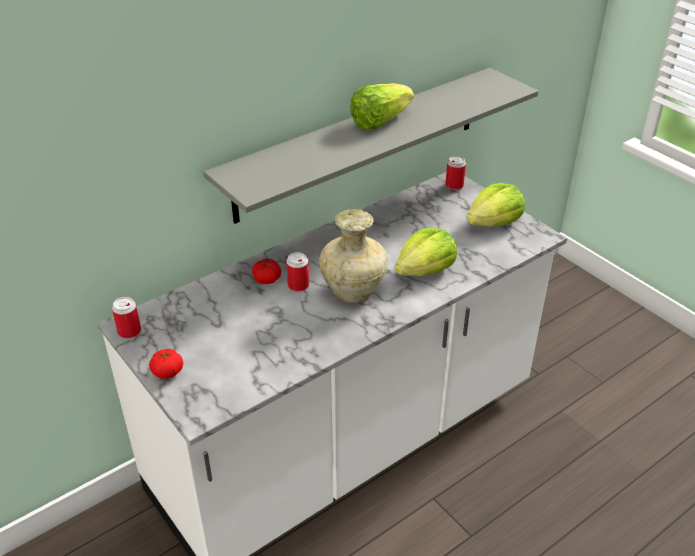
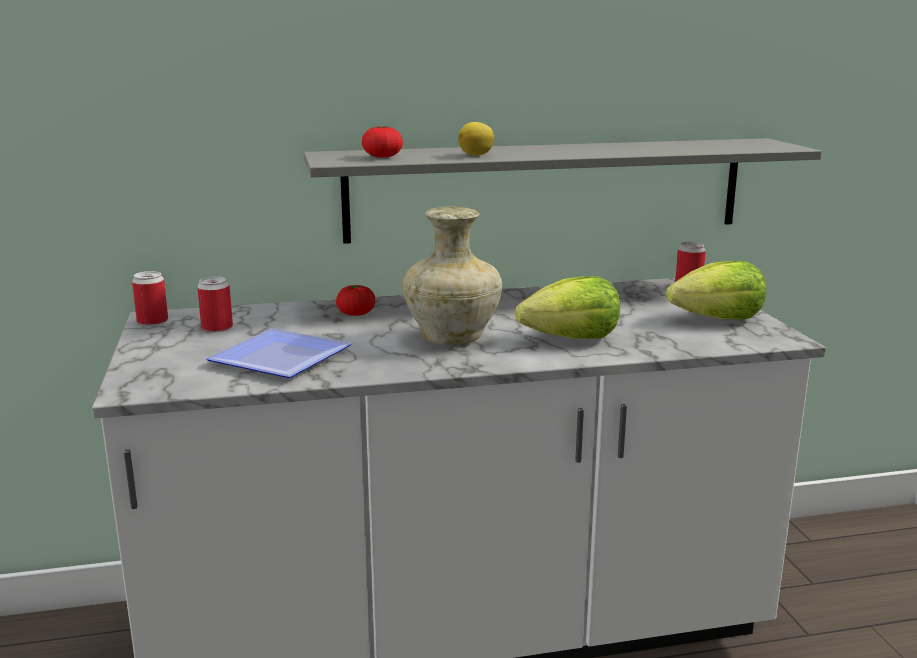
camera: 25 degrees right, 20 degrees down
tomato [149,349,183,379] -> tomato moved to [362,125,403,158]
can [286,252,309,292] -> can moved to [197,276,233,332]
lettuce [350,83,414,130] -> none
none -> plate [205,328,351,378]
none -> lemon [458,122,494,156]

